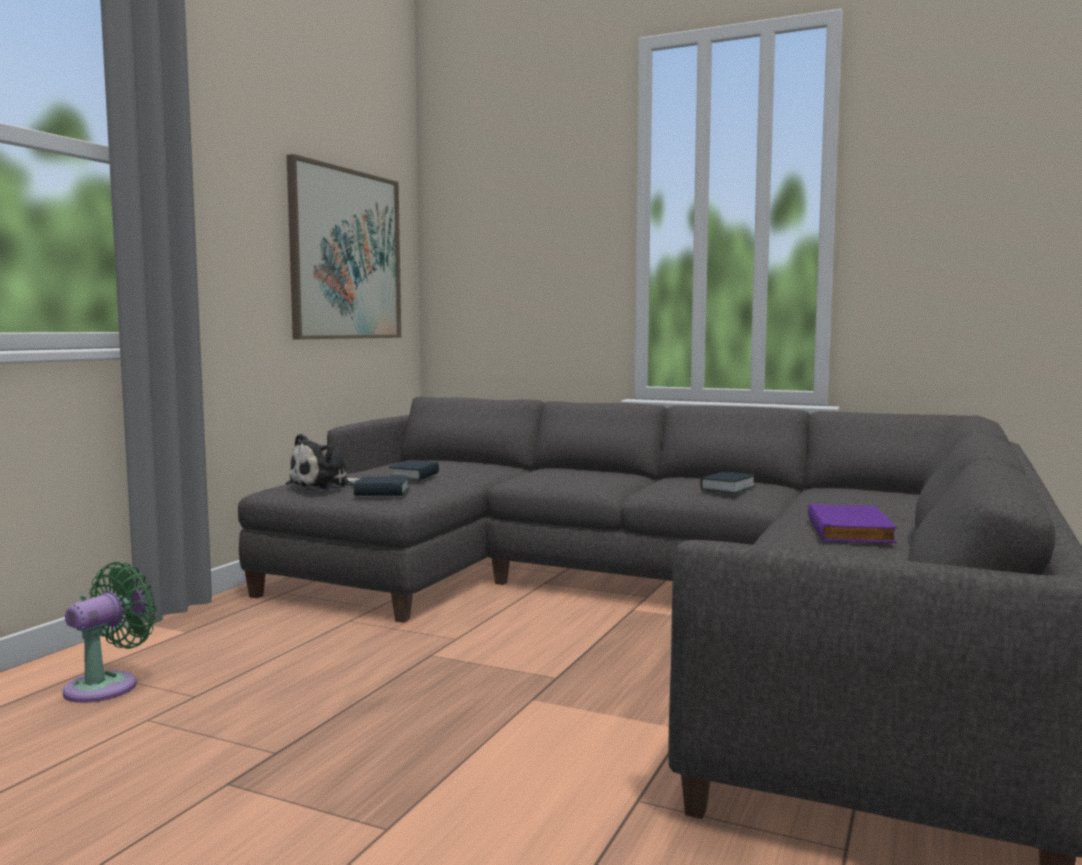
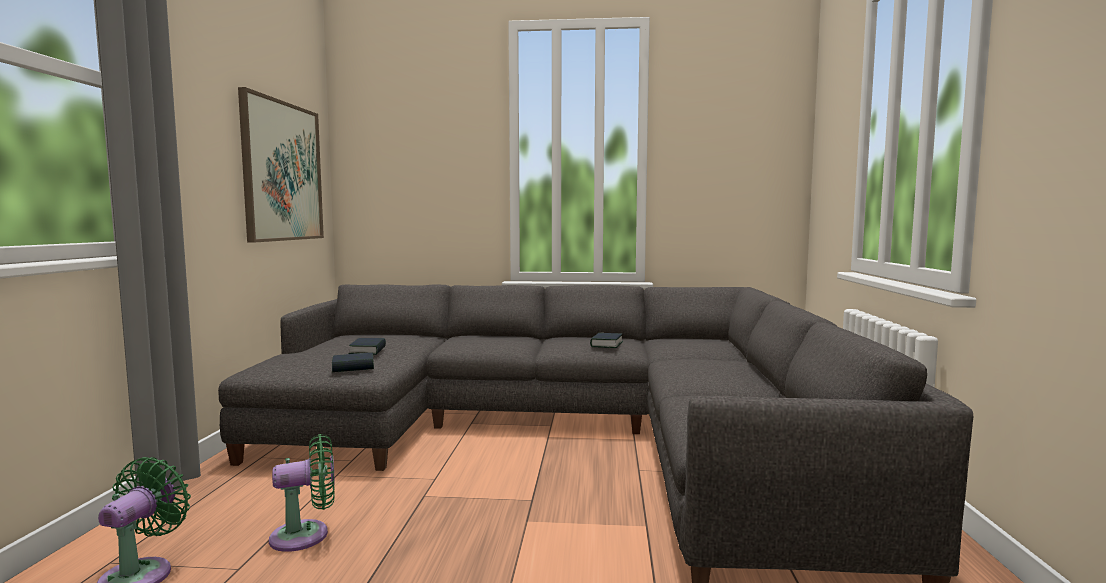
camera: 20 degrees left, 0 degrees up
plush toy [285,434,360,491] -> none
purple book [808,503,897,543] -> none
none -> green fan [269,434,335,552]

